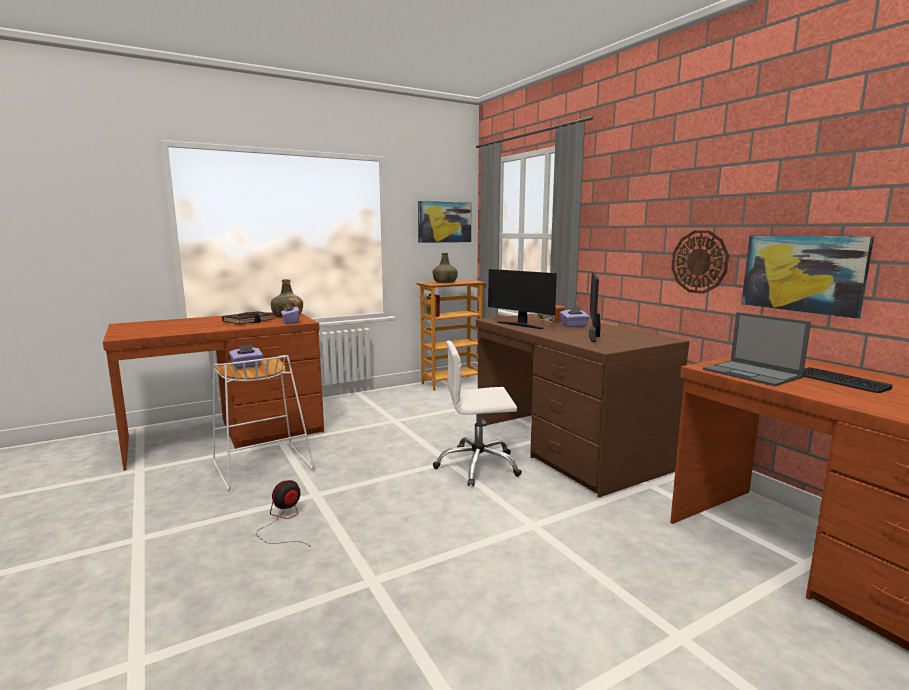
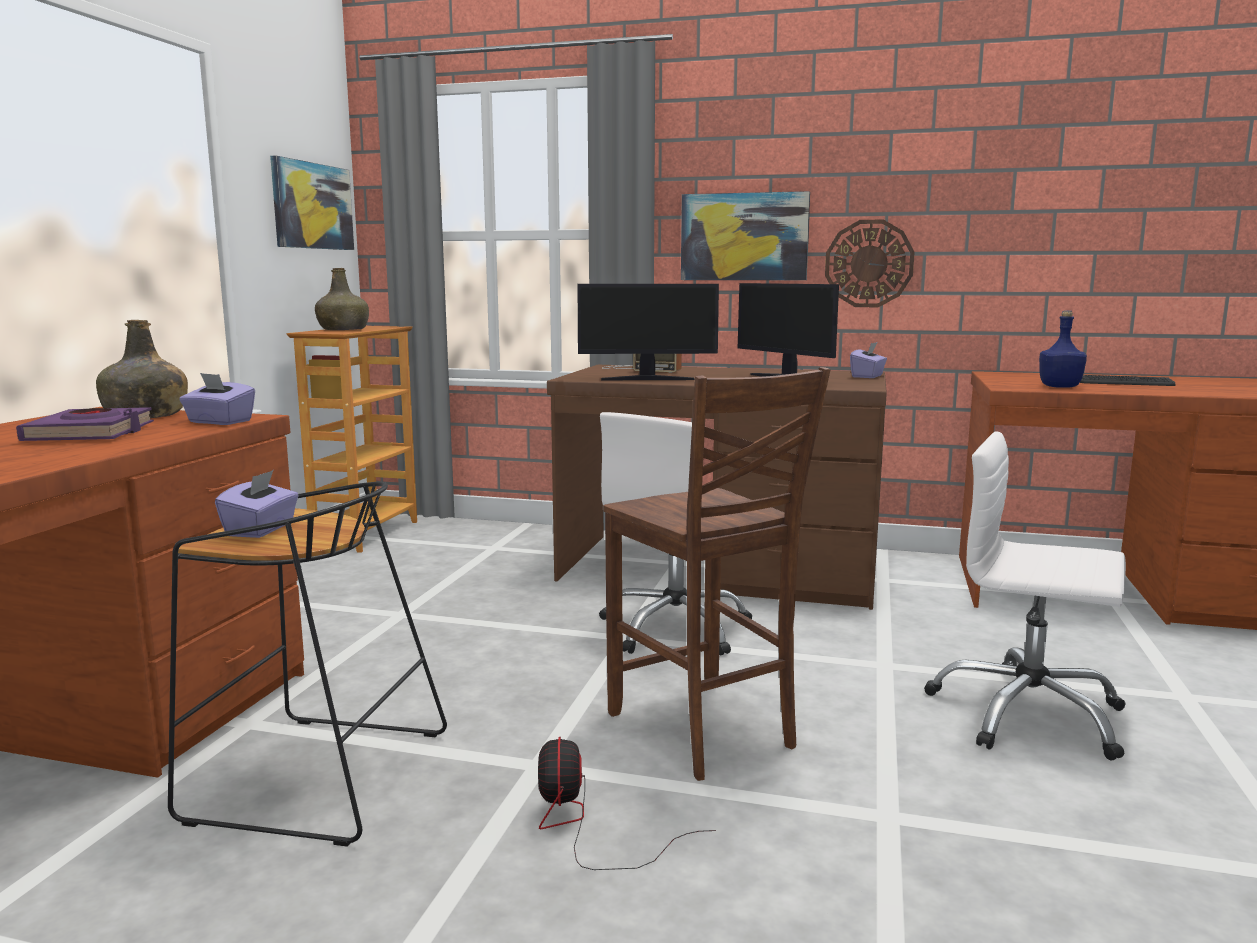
camera: 45 degrees left, 0 degrees up
white stool [213,355,314,492] -> black stool [168,482,447,847]
black book [222,311,274,325] -> purple book [16,407,154,441]
purple tissue box [560,306,590,327] -> purple tissue box moved to [850,342,887,378]
laptop [703,312,811,386] -> blue bottle [1039,310,1087,388]
picture [741,235,874,319] -> picture moved to [681,191,810,280]
none -> brown chair [603,367,830,781]
none -> white office chair [924,431,1126,761]

